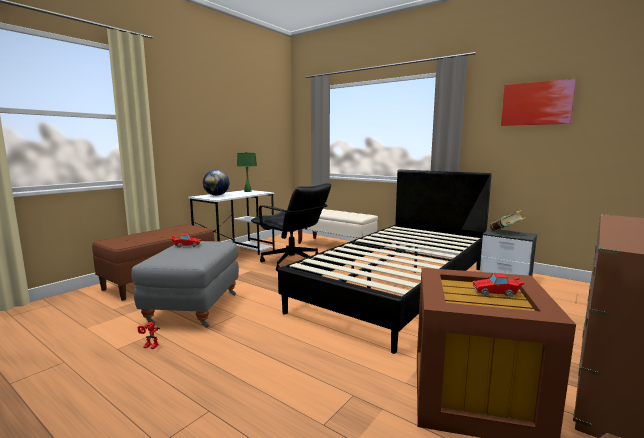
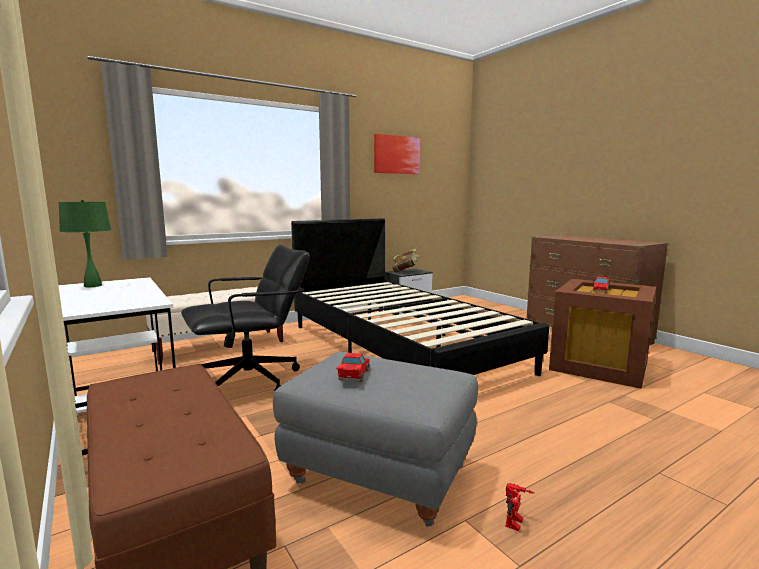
camera: 70 degrees left, 0 degrees up
globe [203,170,229,196] -> none

